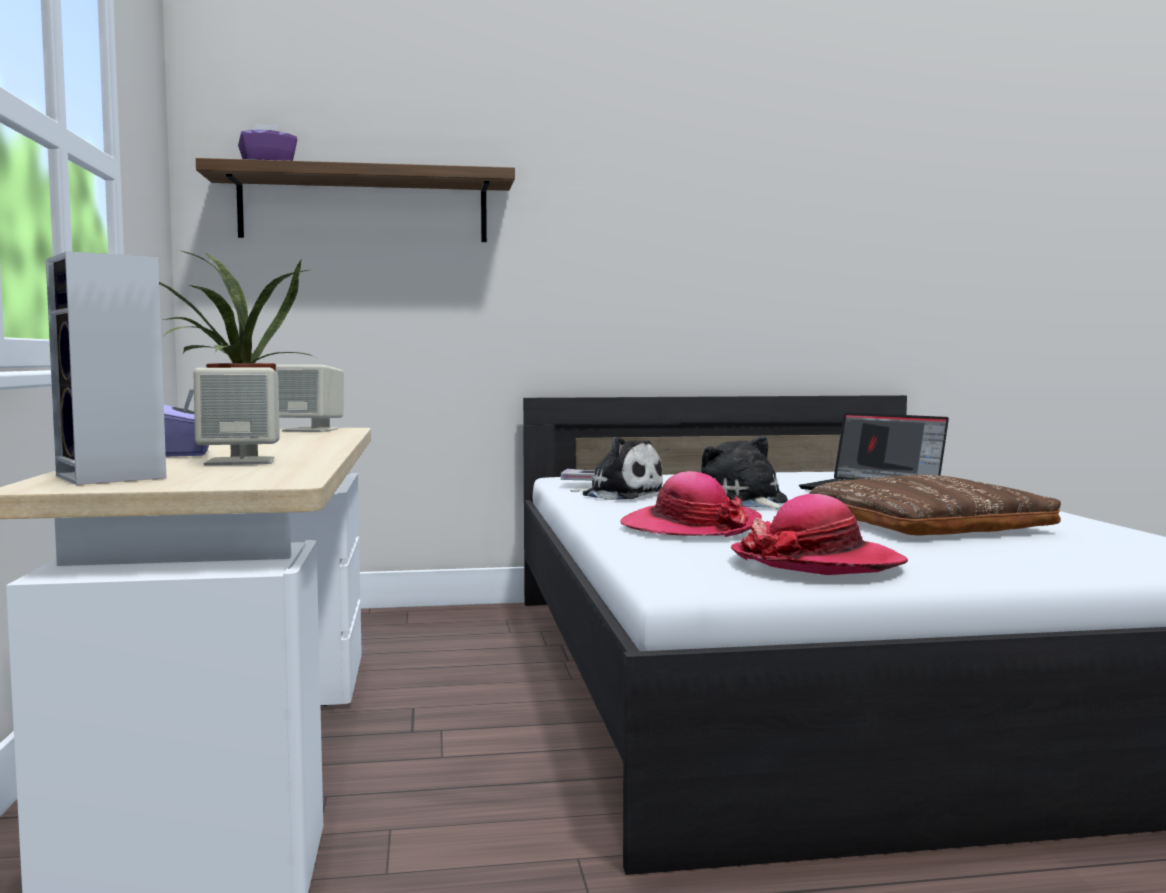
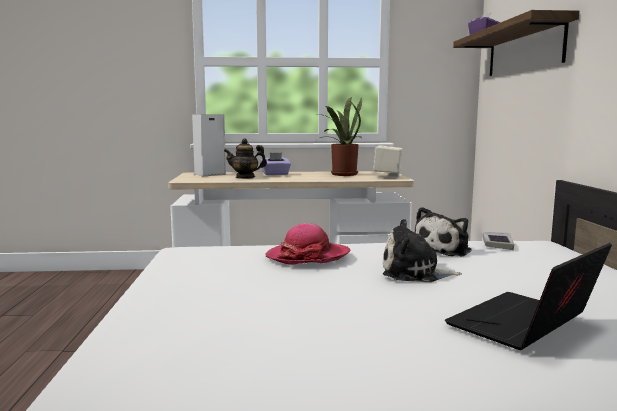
camera: 95 degrees right, 5 degrees up
beige speaker [194,368,280,465] -> teapot [224,138,267,179]
plush toy [701,436,788,510] -> plush toy turned 150 degrees counterclockwise [383,219,462,282]
hat [731,494,908,575] -> none
brown pillow [809,475,1061,536] -> none

